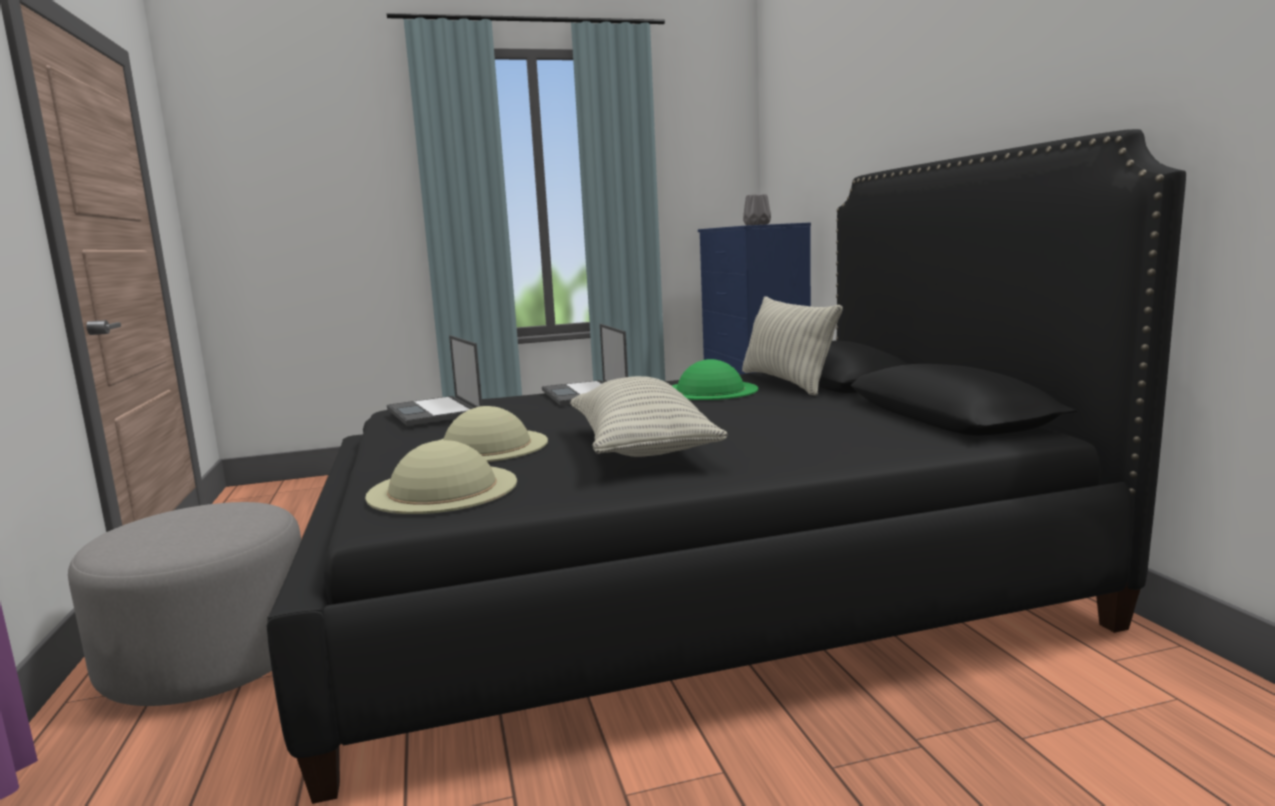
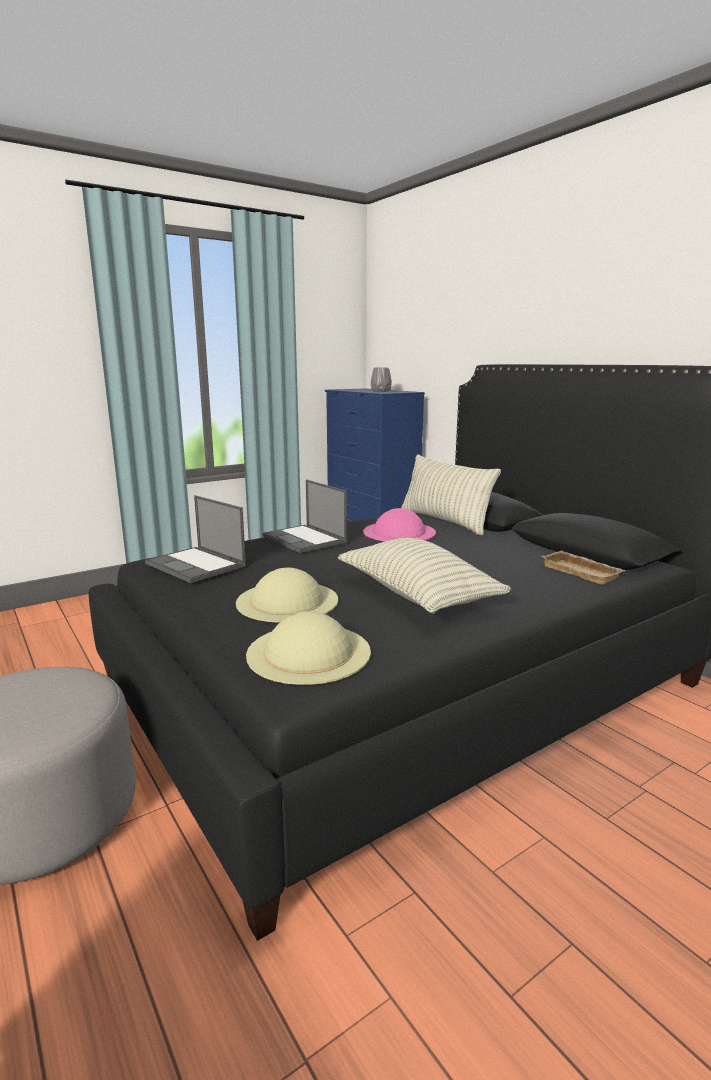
camera: 20 degrees left, 5 degrees up
green hat [672,359,758,400] -> pink hat [363,508,436,541]
none -> beige tray [541,551,626,585]

